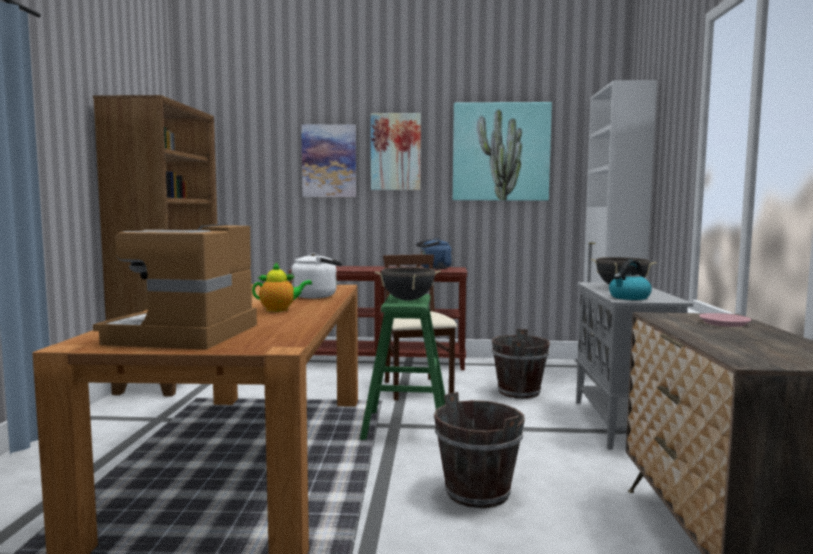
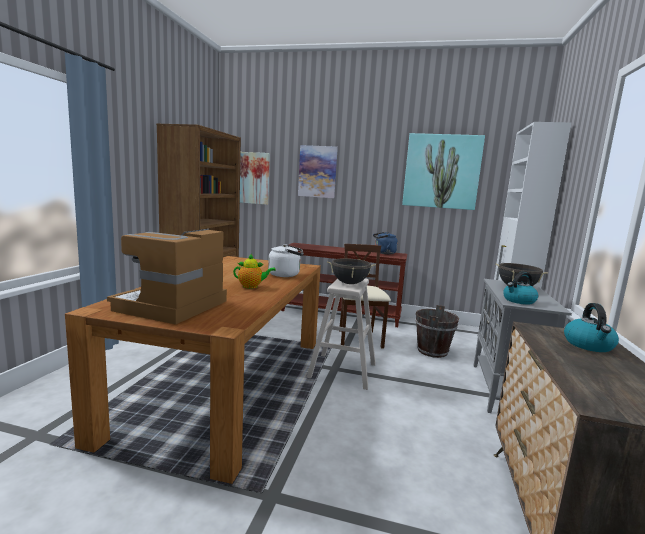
camera: 10 degrees right, 5 degrees up
green stool [360,294,445,440] -> beige stool [307,278,376,390]
picture [371,113,421,190] -> picture moved to [240,152,270,205]
brown bucket [434,392,525,508] -> none
pink plate [699,313,751,327] -> kettle [564,303,619,352]

